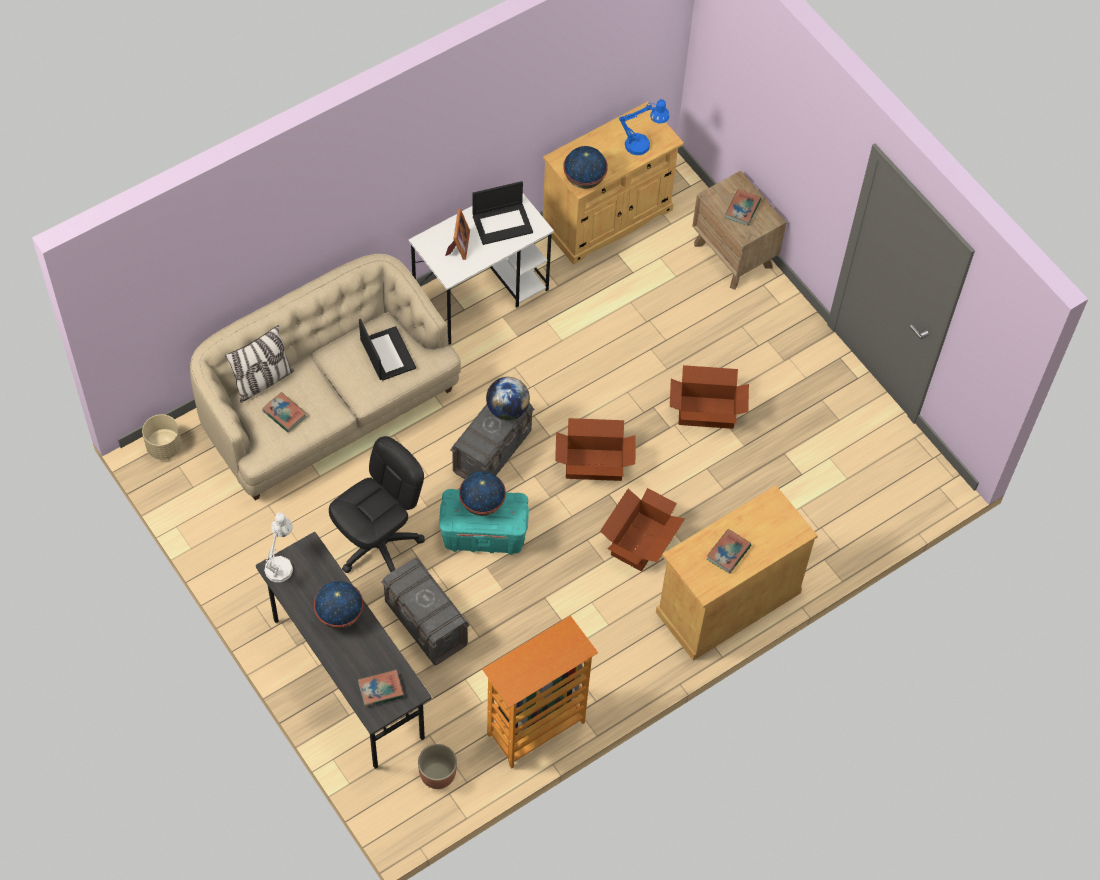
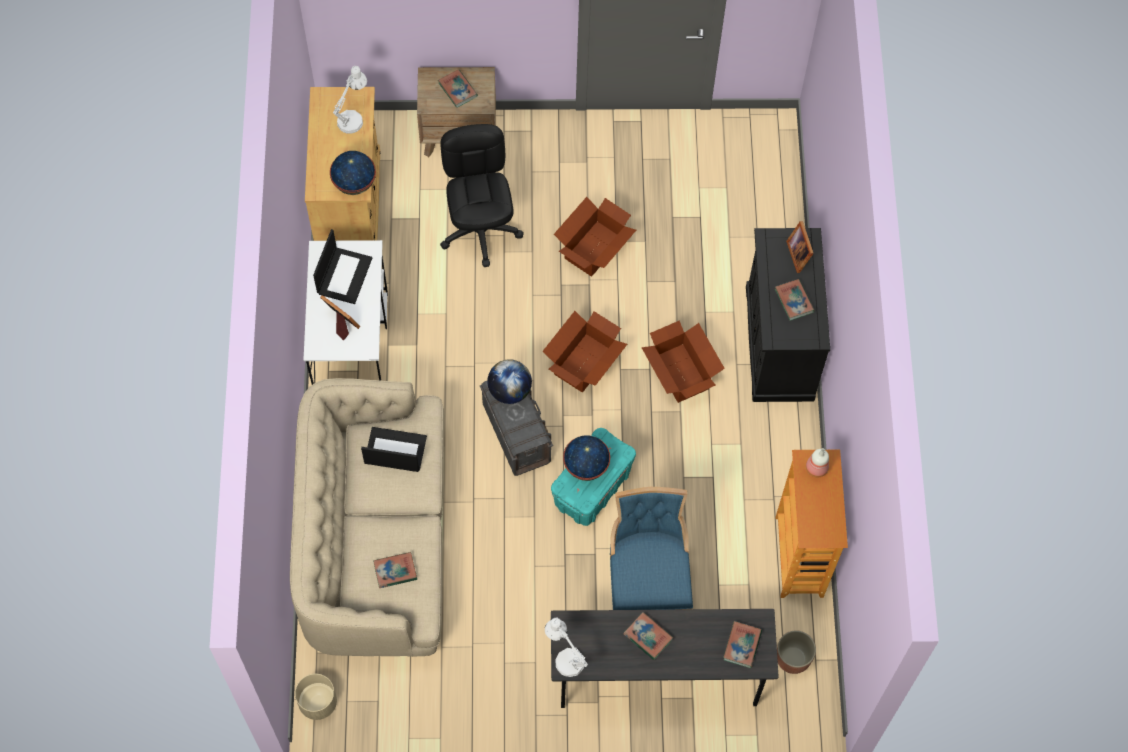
camera: 55 degrees left, 5 degrees up
pillow [225,325,294,403] -> none
globe [314,581,363,629] -> book [624,612,673,660]
black office chair [329,436,425,573] -> black office chair moved to [440,124,524,267]
grey storage box [381,558,470,665] -> blue chair [610,487,693,610]
blue table lamp [619,99,670,155] -> white table lamp [333,66,367,134]
beige cabinet [656,485,818,661] -> black cabinet [746,228,830,402]
none -> picture frame [786,221,814,273]
none -> bottle [806,448,829,477]

